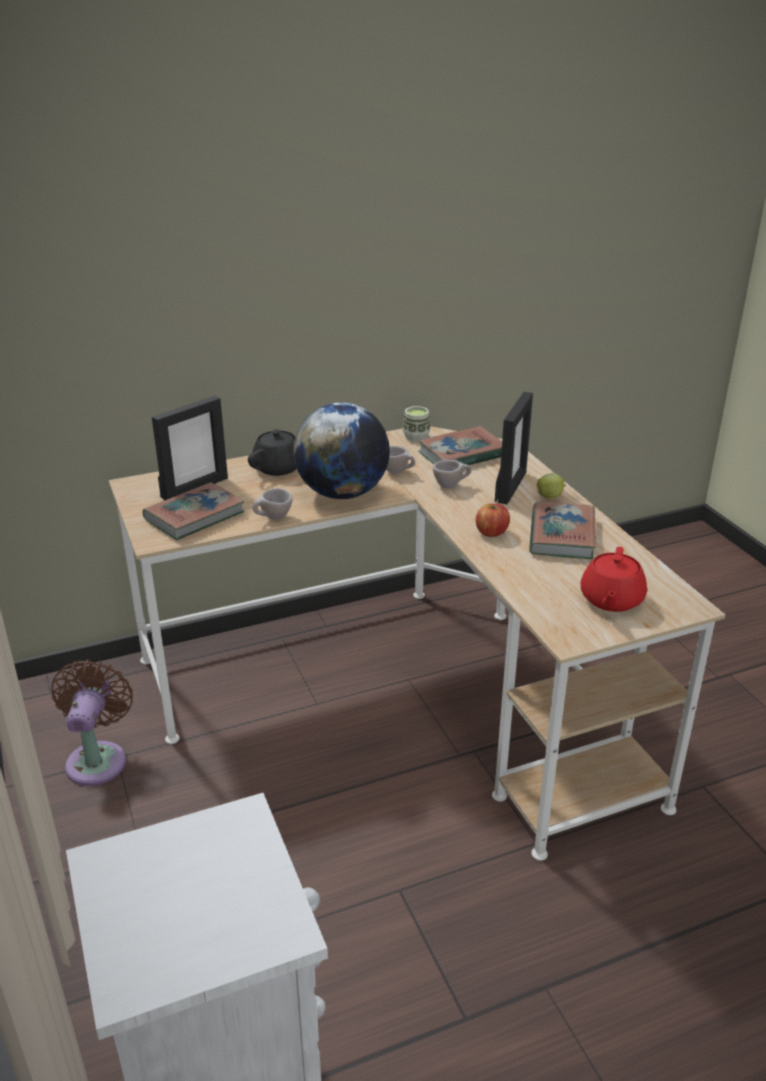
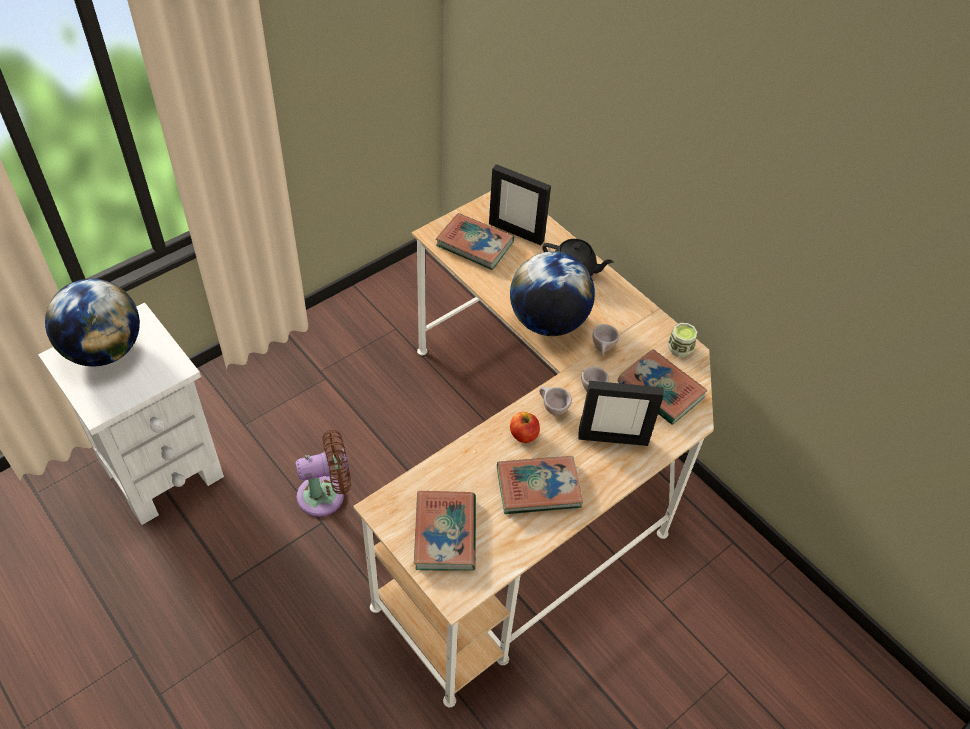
camera: 70 degrees right, 20 degrees up
brown fan [51,659,133,786] -> brown fan moved to [296,430,351,517]
beige cup [252,488,292,520] -> beige cup moved to [539,386,572,416]
apple [537,473,566,498] -> none
red teapot [581,547,647,612] -> book [414,491,476,571]
none -> globe [45,279,140,366]

